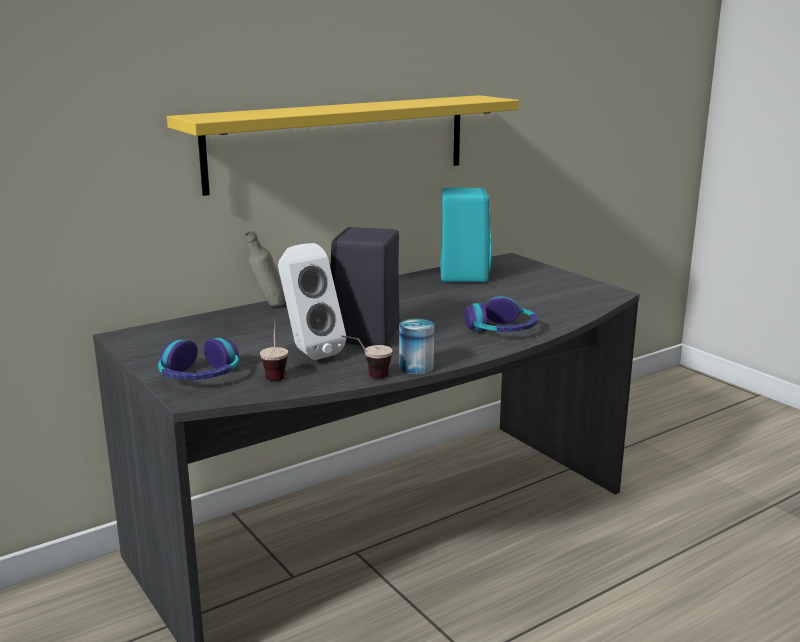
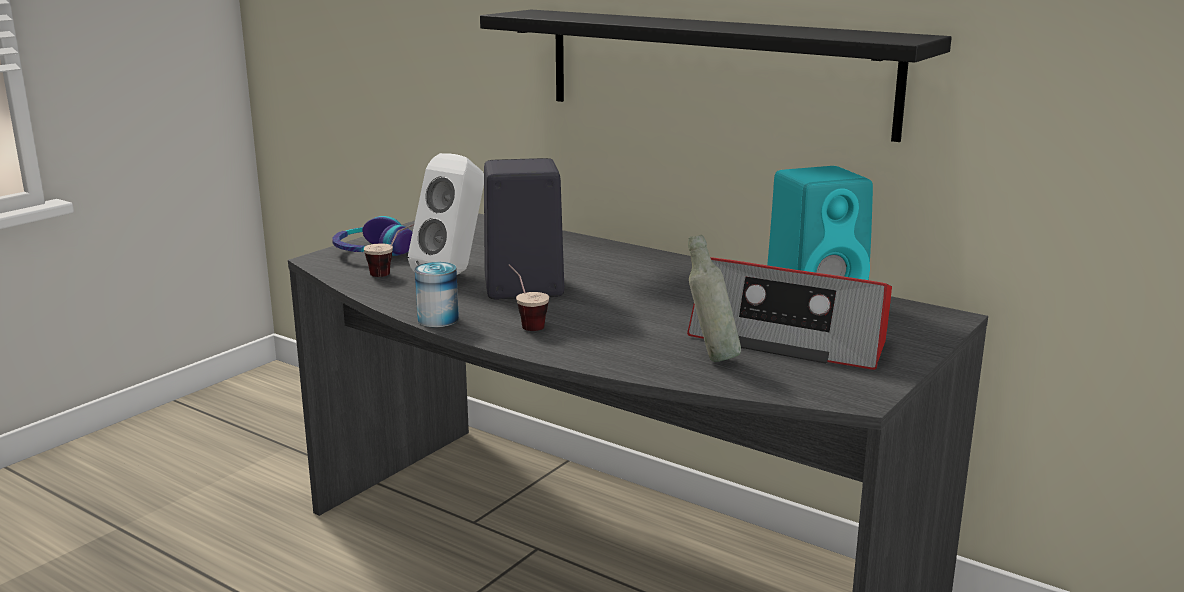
camera: 70 degrees right, 0 degrees up
yellow shelf [167,95,519,196] -> black shelf [480,10,952,142]
grey bottle [245,231,286,307] -> grey bottle moved to [688,235,741,362]
cup [341,335,392,379] -> cup moved to [508,264,549,331]
headphones [465,296,538,332] -> none
none -> radio [687,257,892,370]

